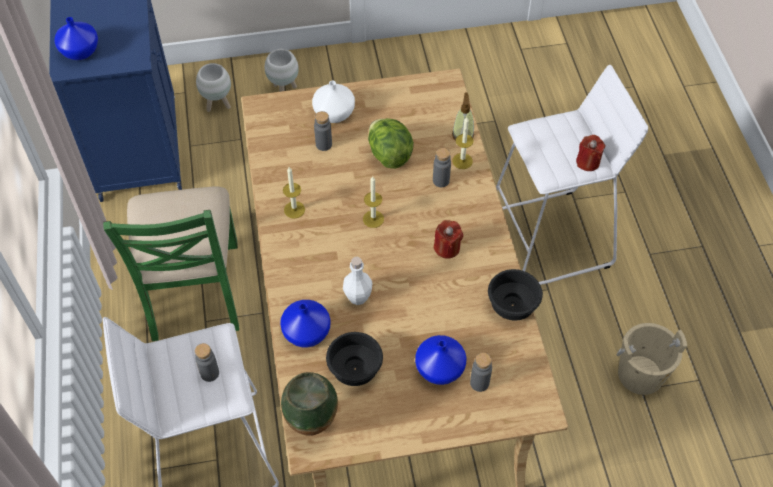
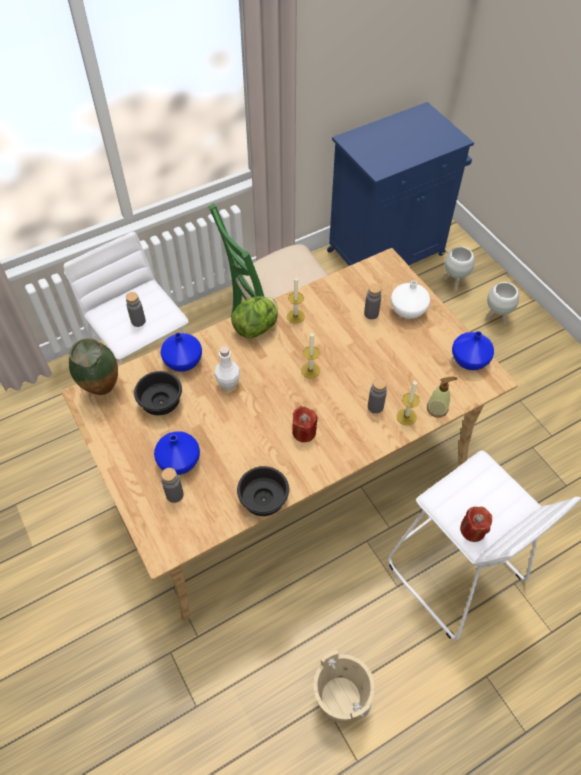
camera: 70 degrees right, 0 degrees up
blue vase [54,17,98,60] -> blue vase moved to [452,331,494,370]
lettuce [368,118,414,169] -> lettuce moved to [231,296,278,338]

